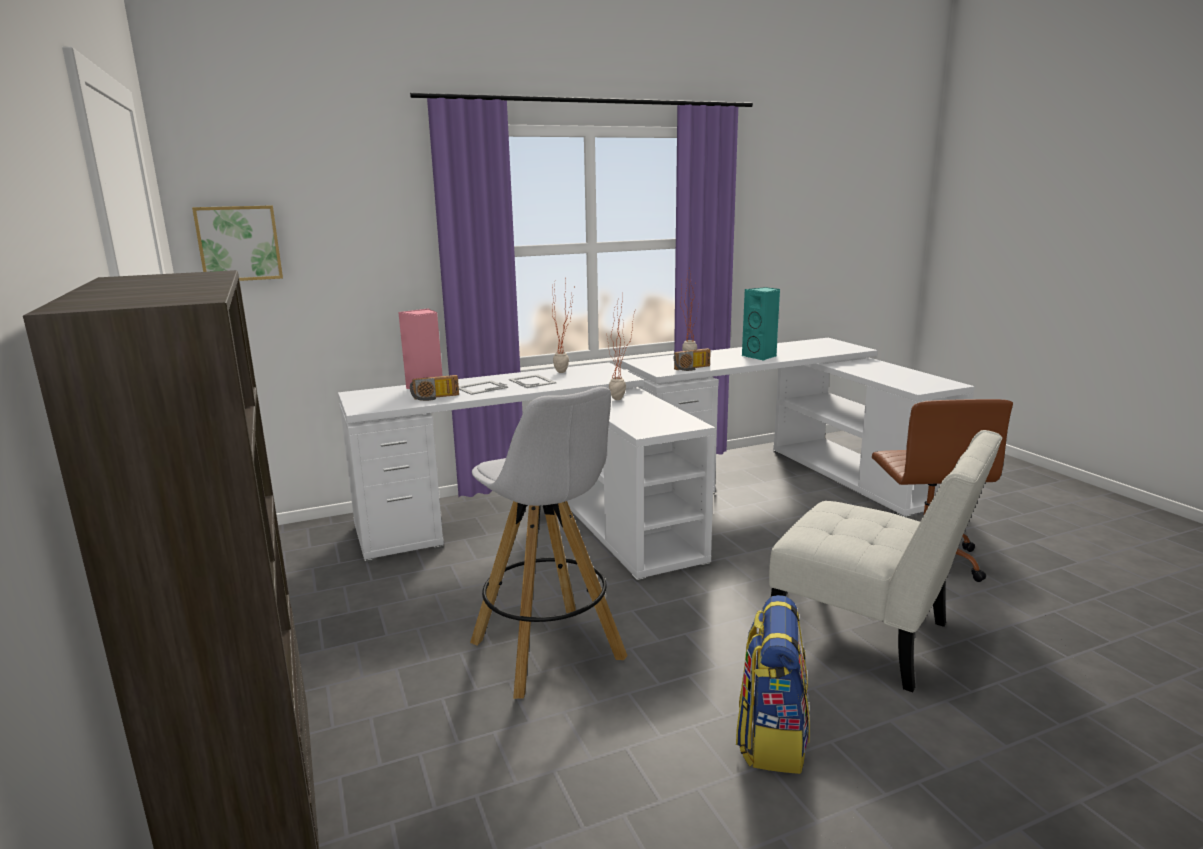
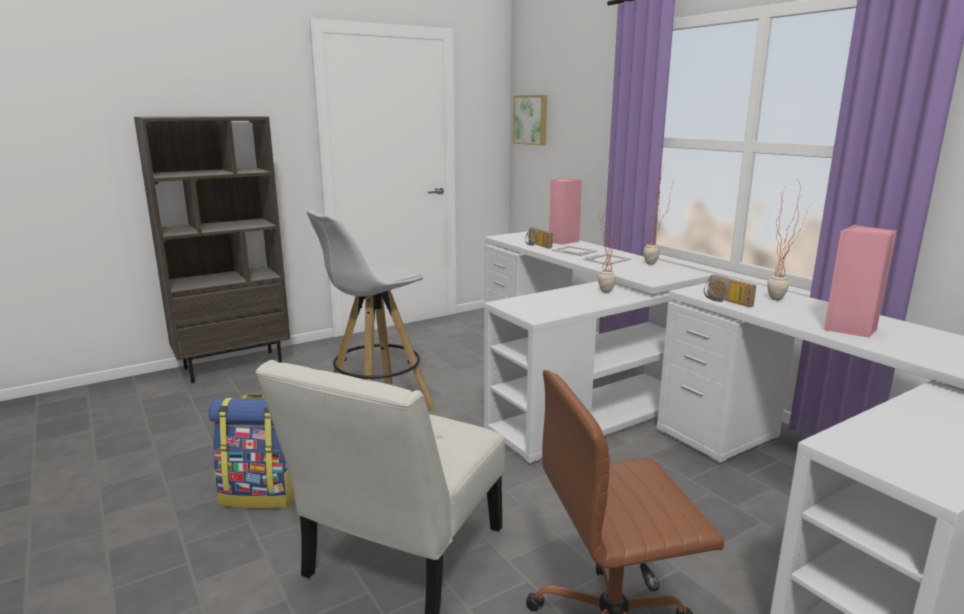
camera: 80 degrees right, 0 degrees up
turquoise speaker [742,287,780,361] -> pink speaker [824,225,897,338]

